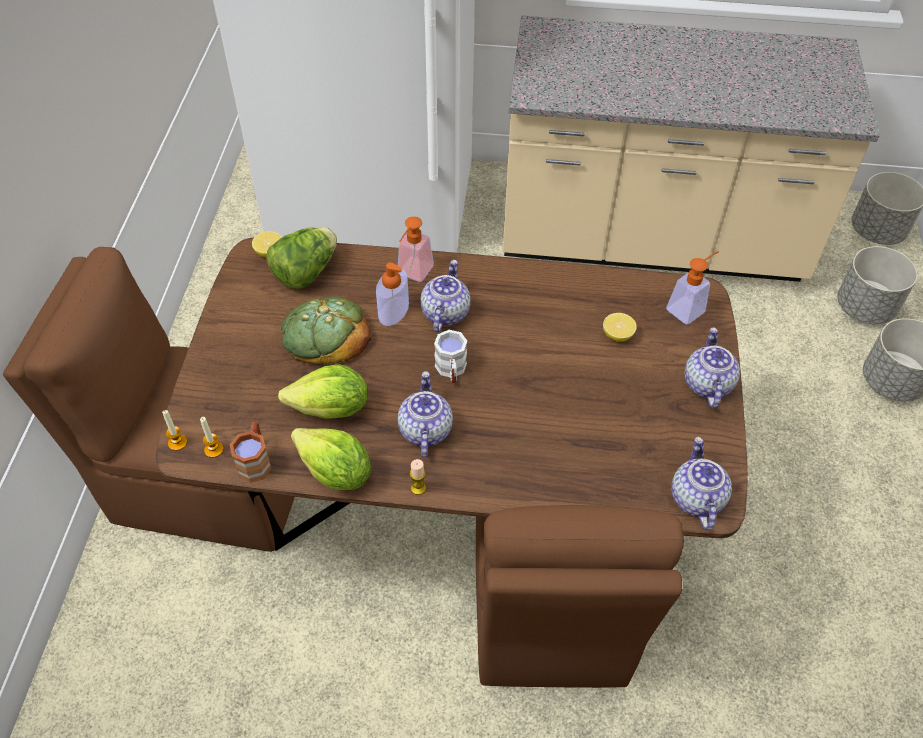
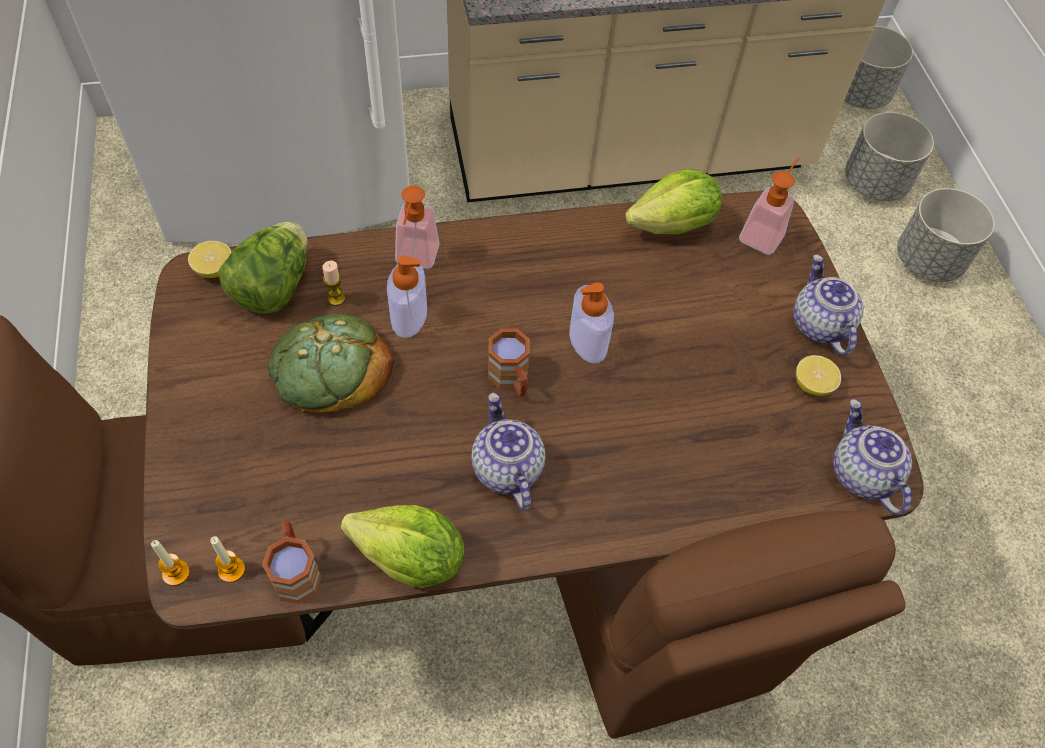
camera: 20 degrees left, 5 degrees up
lettuce [278,364,368,419] -> lettuce moved to [625,169,722,234]
candle [410,459,426,495] -> candle moved to [322,261,345,306]
teapot [420,260,471,332] -> none
white mug [434,330,467,383] -> brown mug [488,328,530,397]
lemon [603,313,637,342] -> lemon moved to [796,355,841,396]
none -> soap dispenser [569,282,614,363]

